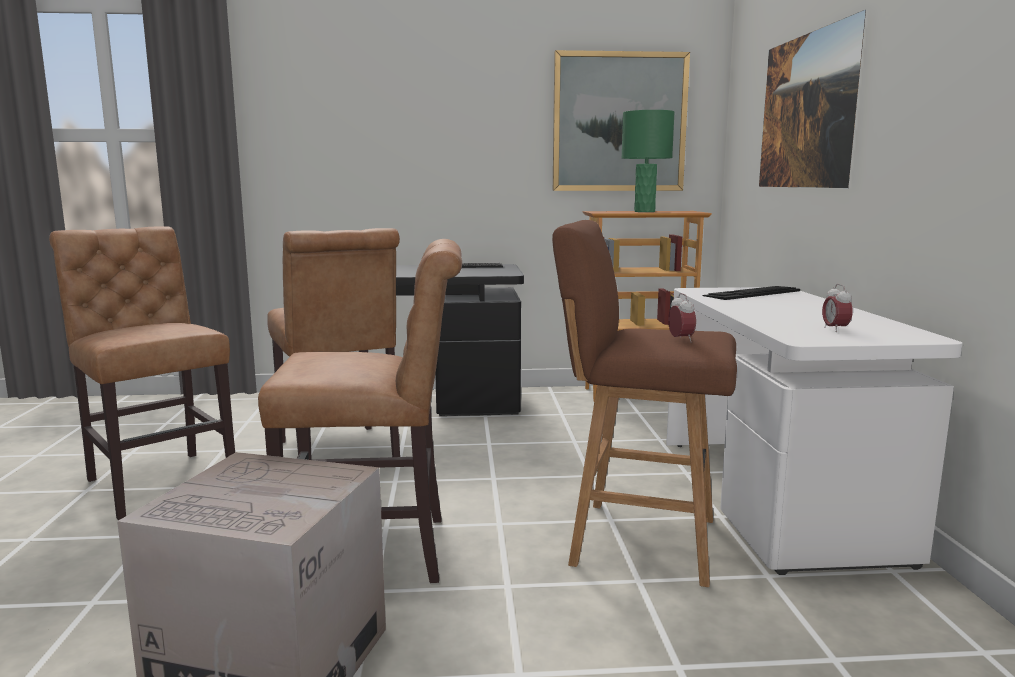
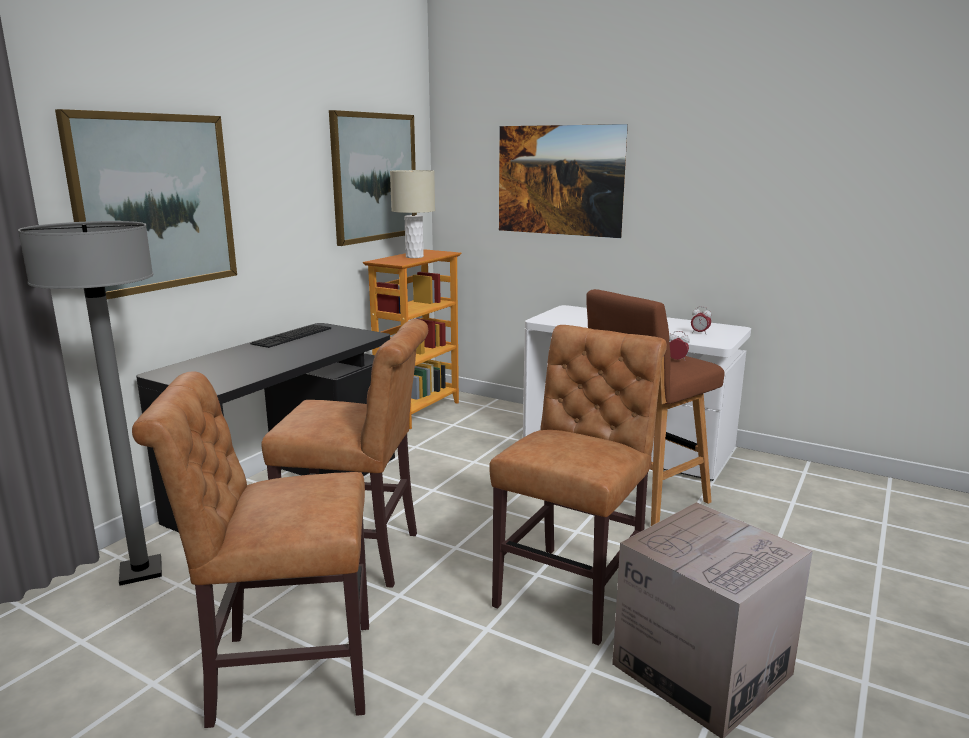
camera: 55 degrees left, 5 degrees up
green table lamp [622,110,675,212] -> beige table lamp [390,170,435,258]
keyboard [703,286,800,300] -> none
none -> grey floor lamp [18,221,162,586]
none -> picture [55,109,237,299]

